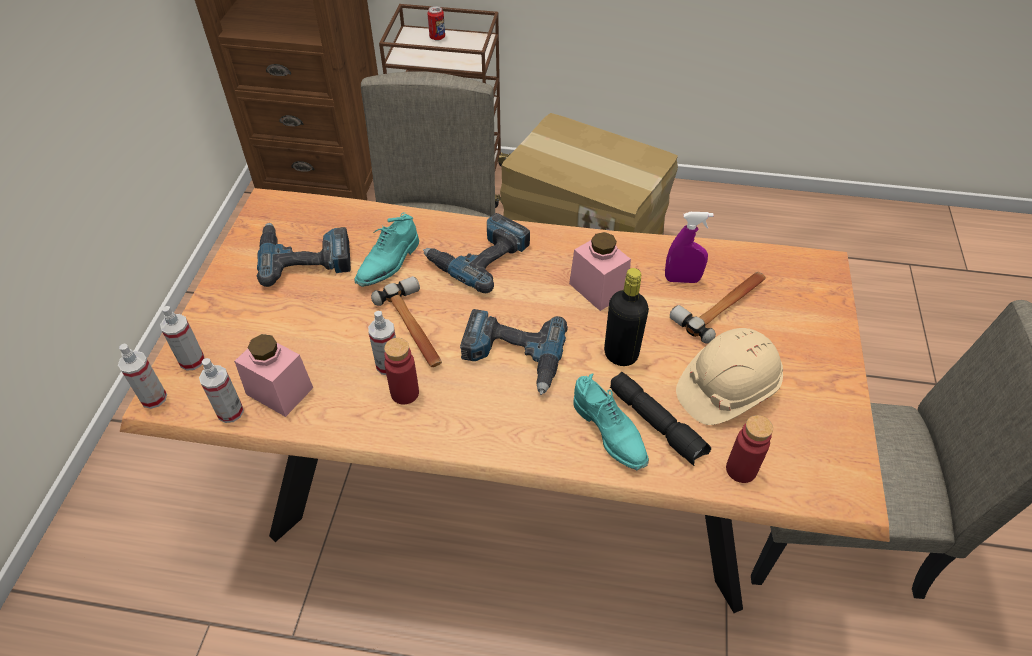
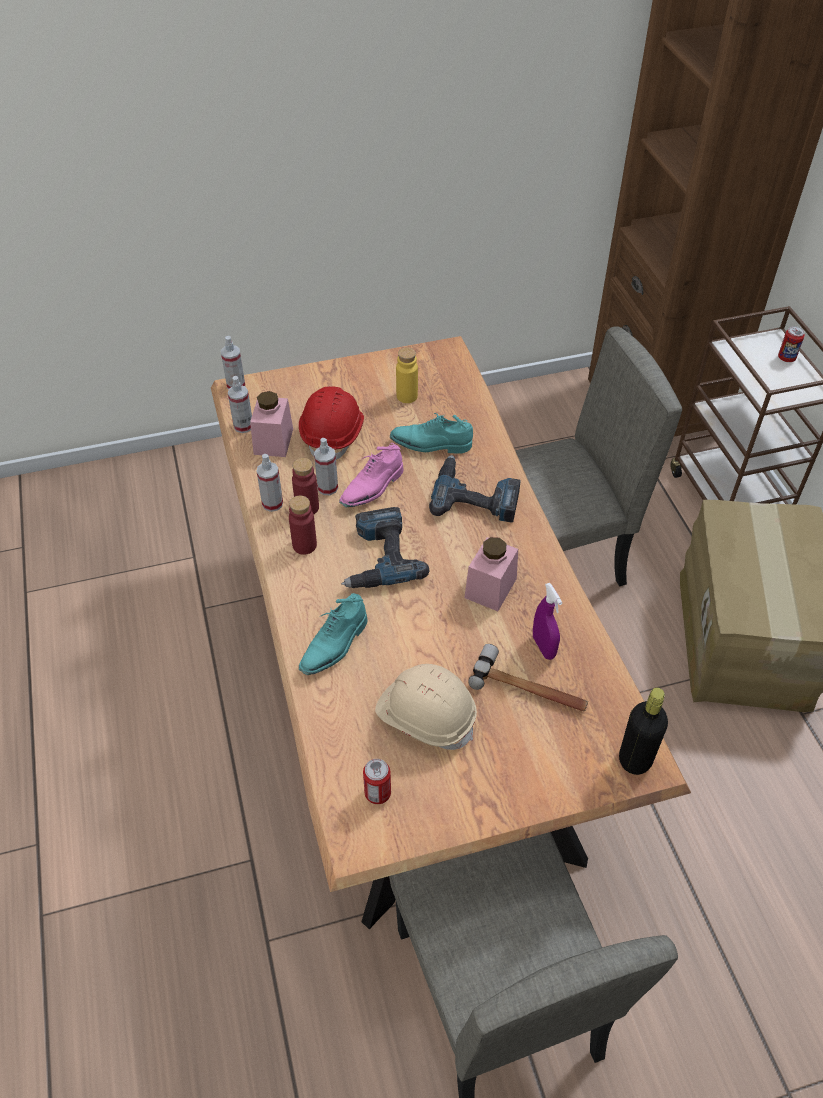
camera: 65 degrees right, 0 degrees up
spray bottle [160,306,205,371] -> spray bottle moved to [257,454,283,512]
power drill [257,223,351,287] -> yellow bottle [396,347,418,403]
hammer [371,276,442,367] -> pink shoe [339,443,404,507]
black bottle [604,268,649,366] -> black bottle moved to [619,688,668,775]
black flashlight [610,372,711,466] -> none
red bottle [726,415,773,483] -> red bottle moved to [289,496,317,555]
none -> red hard hat [299,386,364,460]
none -> can [363,759,391,804]

